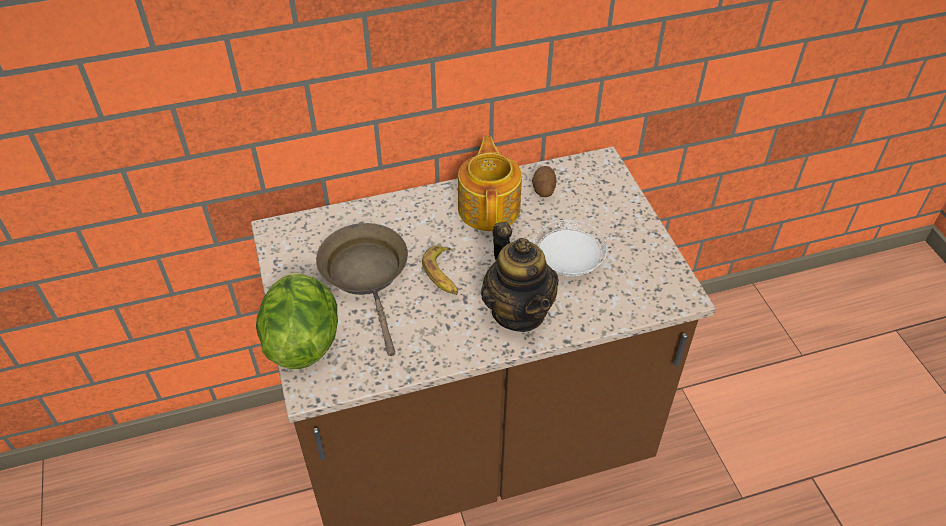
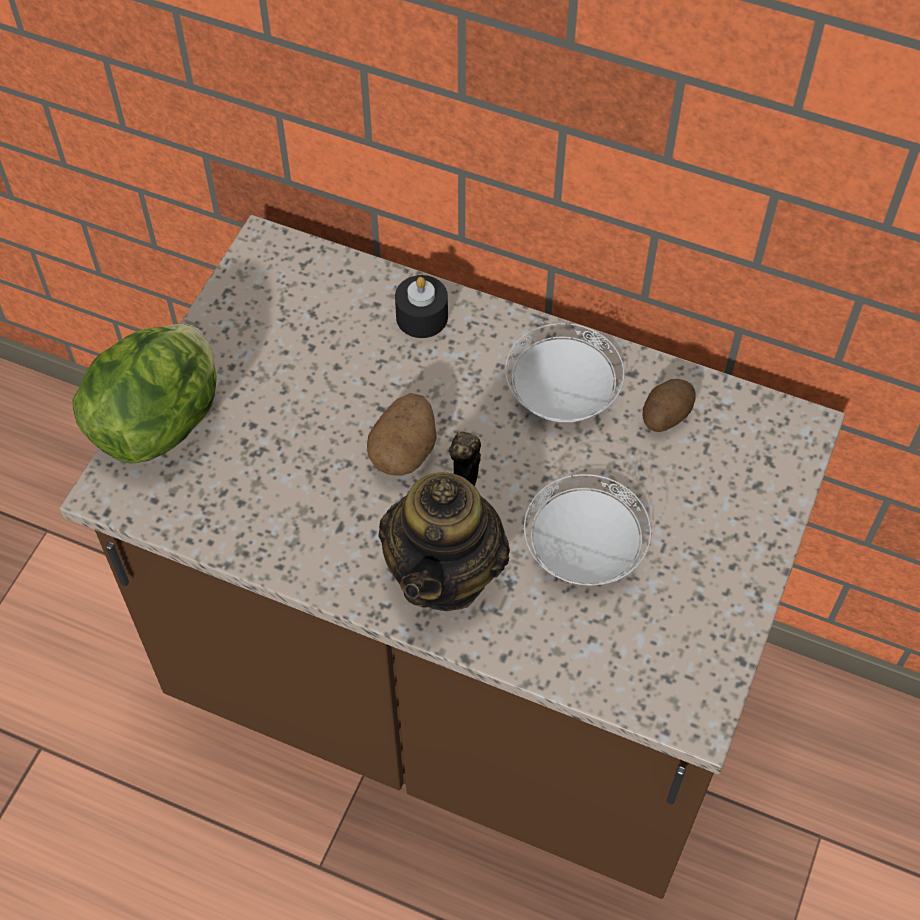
camera: 40 degrees right, 10 degrees up
brown frying pan [316,223,408,356] -> none
banana [422,245,458,295] -> potato [367,393,437,476]
teapot [458,136,522,231] -> white plate [505,323,624,422]
none -> black candle [395,275,448,338]

